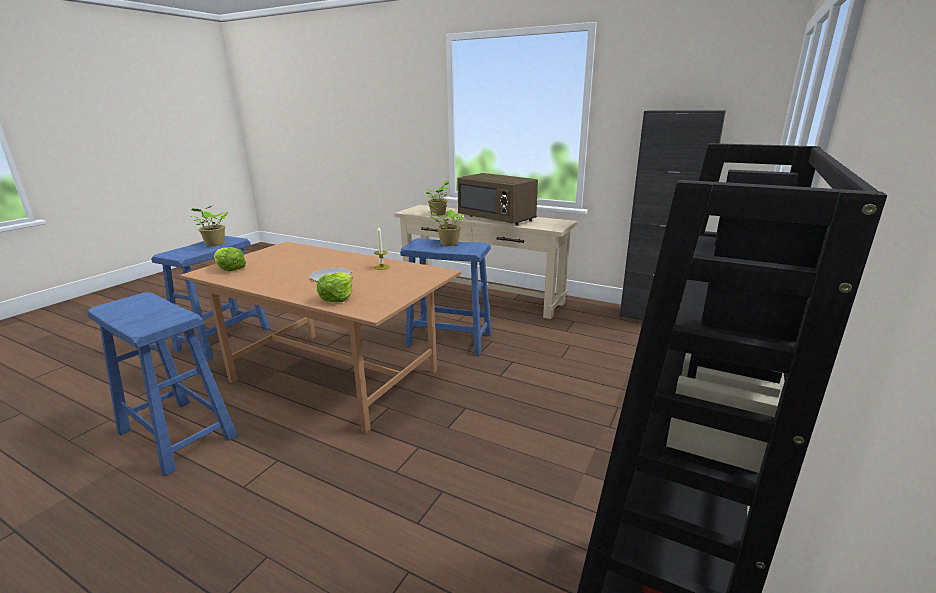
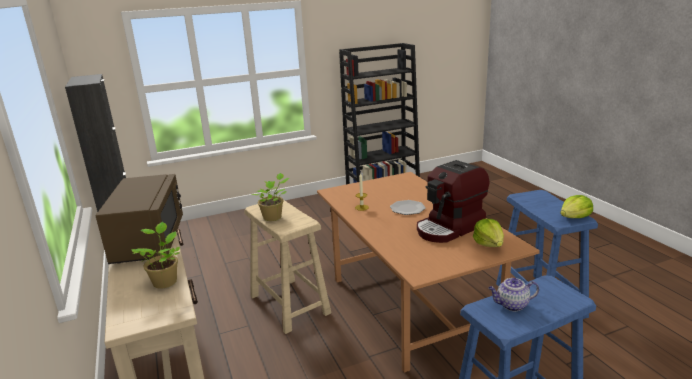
camera: 140 degrees left, 0 degrees up
potted plant [191,206,229,246] -> teapot [488,278,539,311]
lettuce [317,272,353,302] -> lettuce moved to [560,195,593,218]
blue stool [400,238,492,356] -> beige stool [244,200,331,334]
none -> coffee machine [417,160,489,243]

